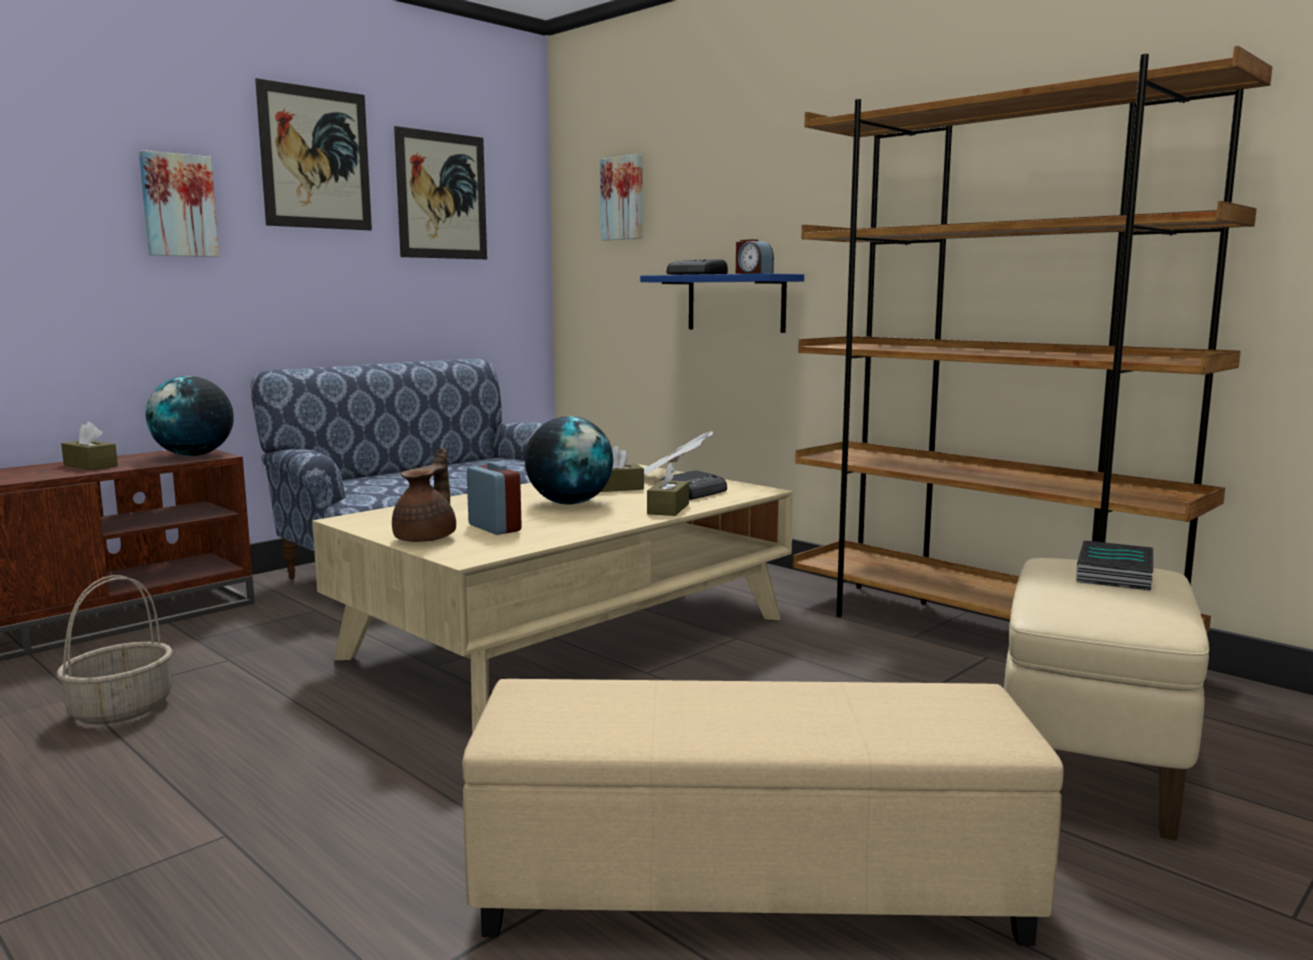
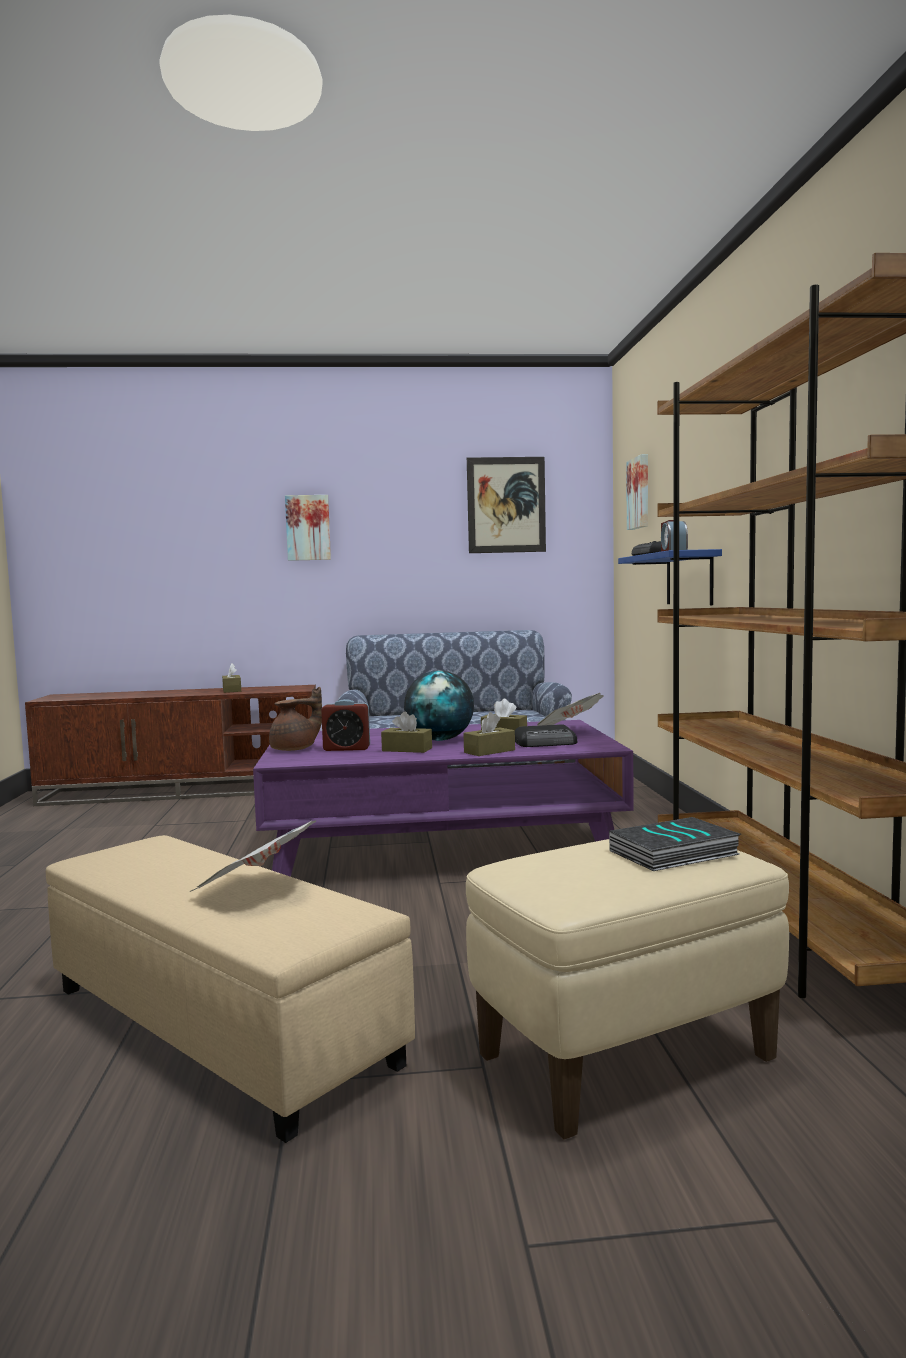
camera: 40 degrees right, 5 degrees down
basket [57,575,173,724] -> none
globe [146,376,234,456] -> none
picture [255,78,372,230] -> none
beige coffee table [312,464,793,734] -> purple coffee table [253,720,634,877]
alarm clock [467,461,522,535] -> alarm clock turned 90 degrees clockwise [321,699,370,751]
none -> newspaper [189,820,317,892]
none -> brown tissue box [381,711,432,753]

